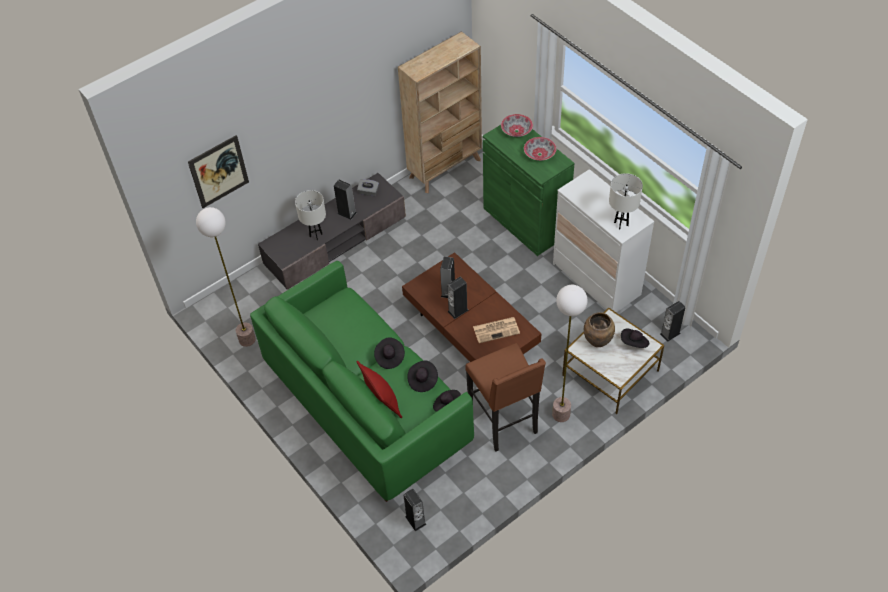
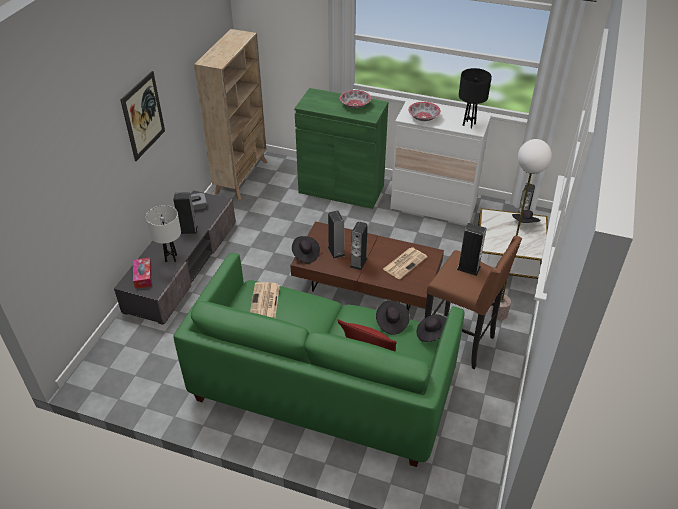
camera: 35 degrees left, 10 degrees down
picture [188,135,249,208] -> picture moved to [120,71,165,161]
floor lamp [196,207,256,347] -> none
black hat [374,337,405,369] -> black hat moved to [292,236,320,263]
speaker [403,489,426,531] -> speaker moved to [457,223,487,276]
bowl [501,114,533,137] -> bowl moved to [408,102,441,121]
brown vase [584,312,615,347] -> none
white table lamp [609,173,643,230] -> black table lamp [459,68,492,129]
none -> tissue box [133,258,152,289]
none -> newspaper [250,282,280,318]

